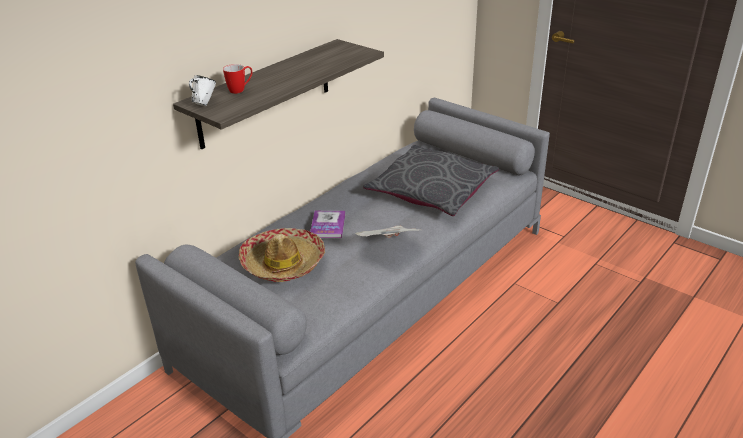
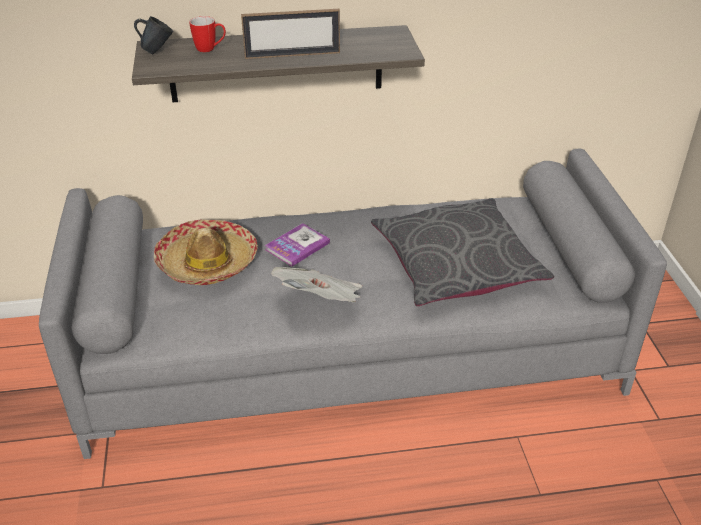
camera: 40 degrees right, 5 degrees up
white mug [189,75,216,106] -> blue mug [134,16,173,54]
none -> picture frame [241,9,340,59]

